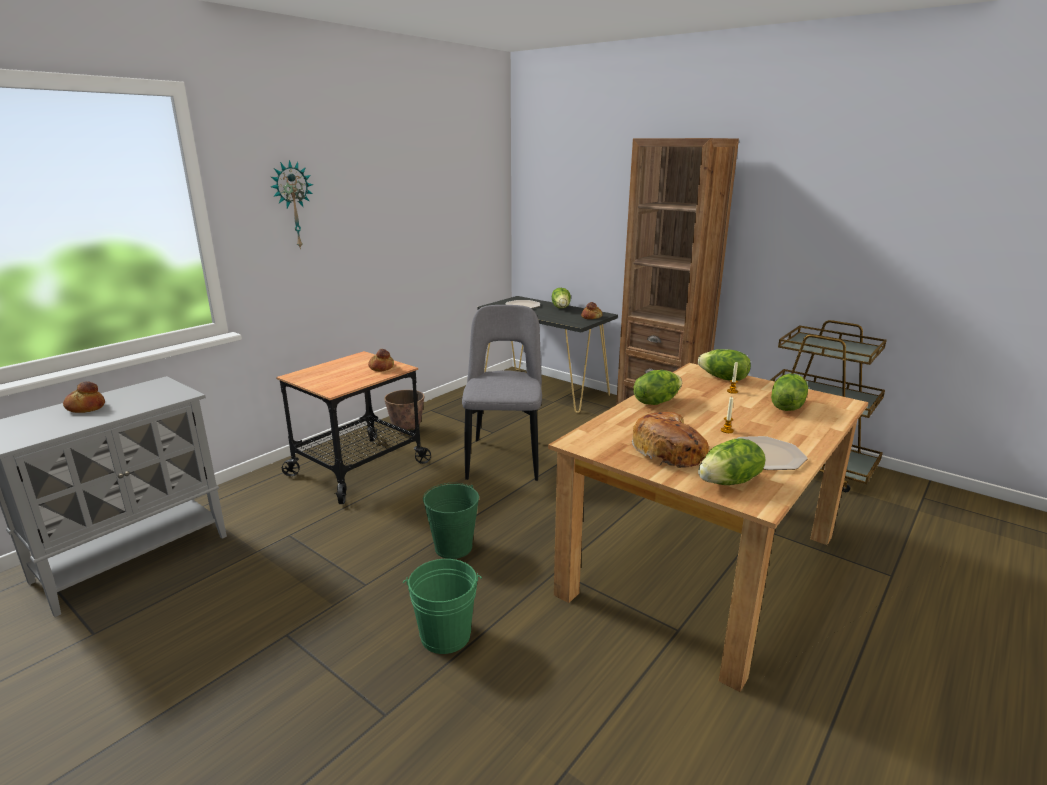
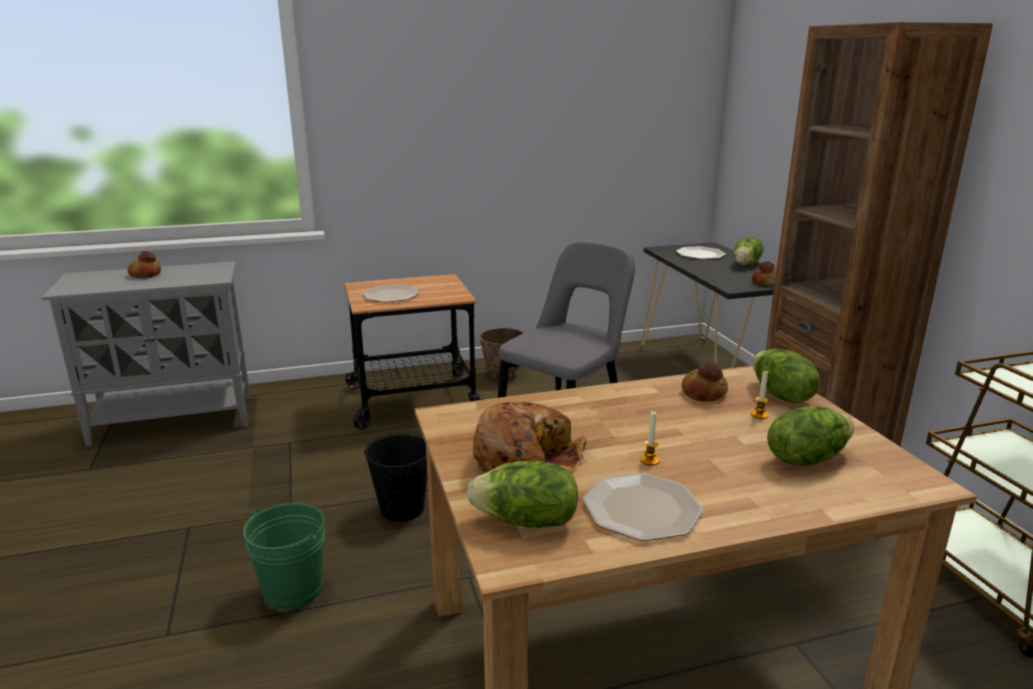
camera: 35 degrees right, 0 degrees up
wall clock [271,160,313,250] -> none
bread [368,349,394,372] -> bread moved to [682,361,728,402]
green bucket [423,483,479,559] -> black bucket [364,433,427,522]
lettuce [633,370,682,405] -> none
none -> plate [363,284,419,302]

